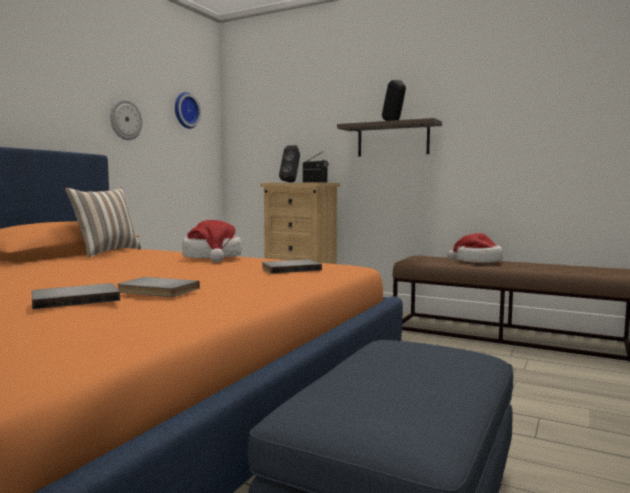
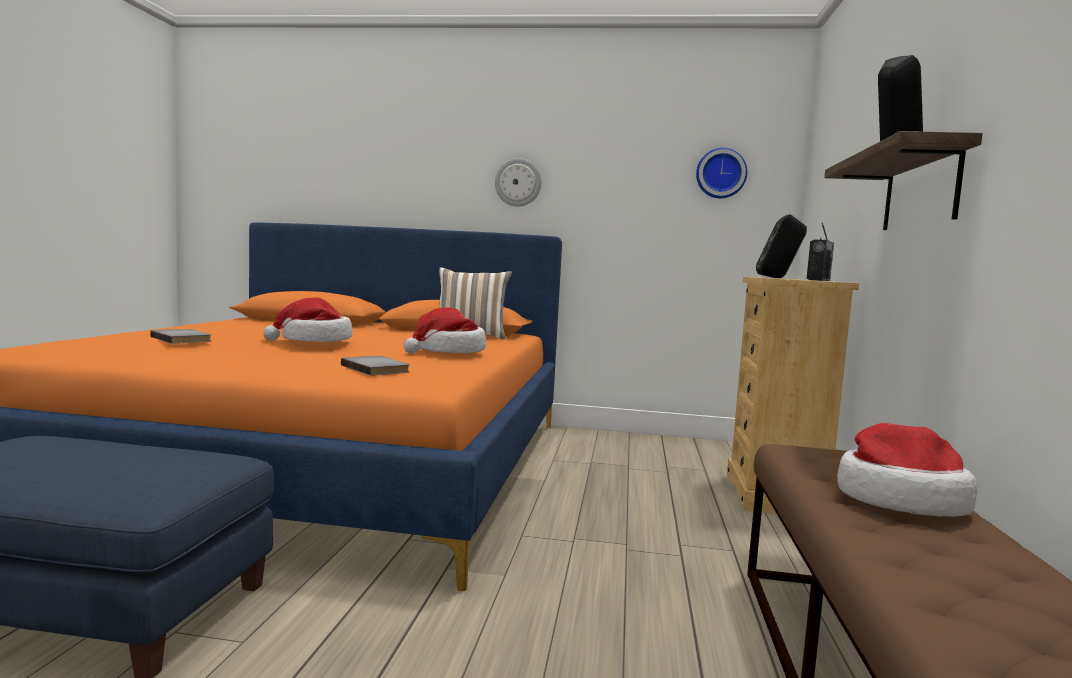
camera: 70 degrees right, 0 degrees up
wall clock [110,99,142,140] -> wall clock moved to [495,158,541,207]
grey book [117,277,200,297] -> none
none -> hat [263,297,352,342]

